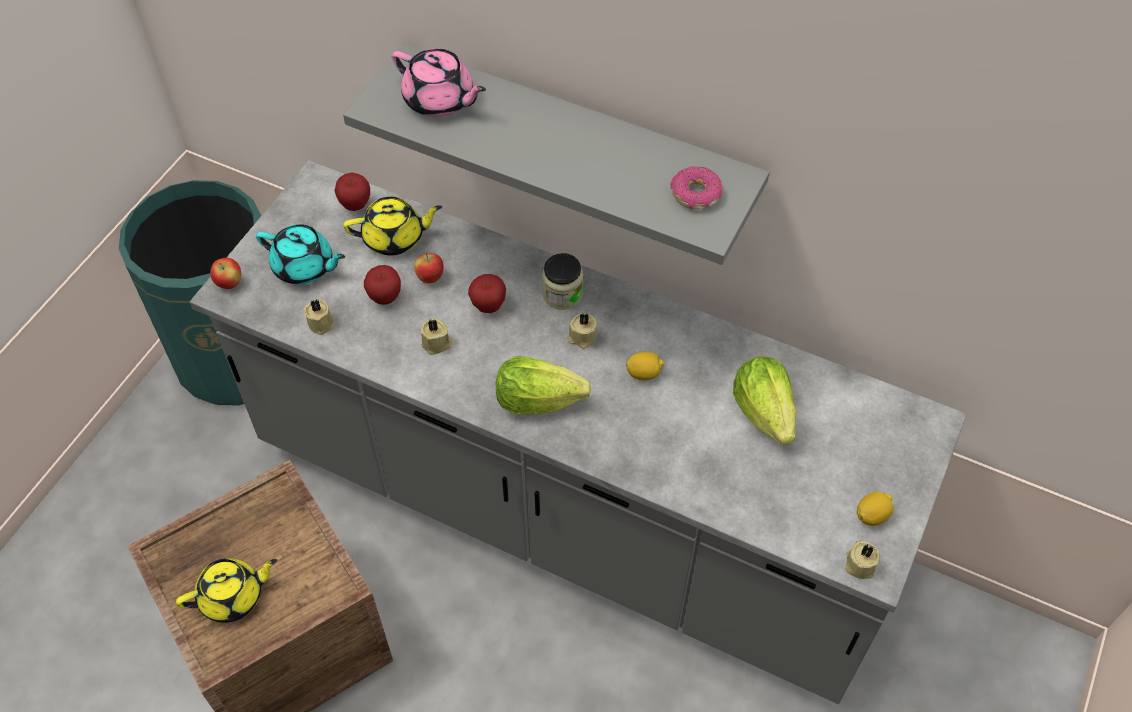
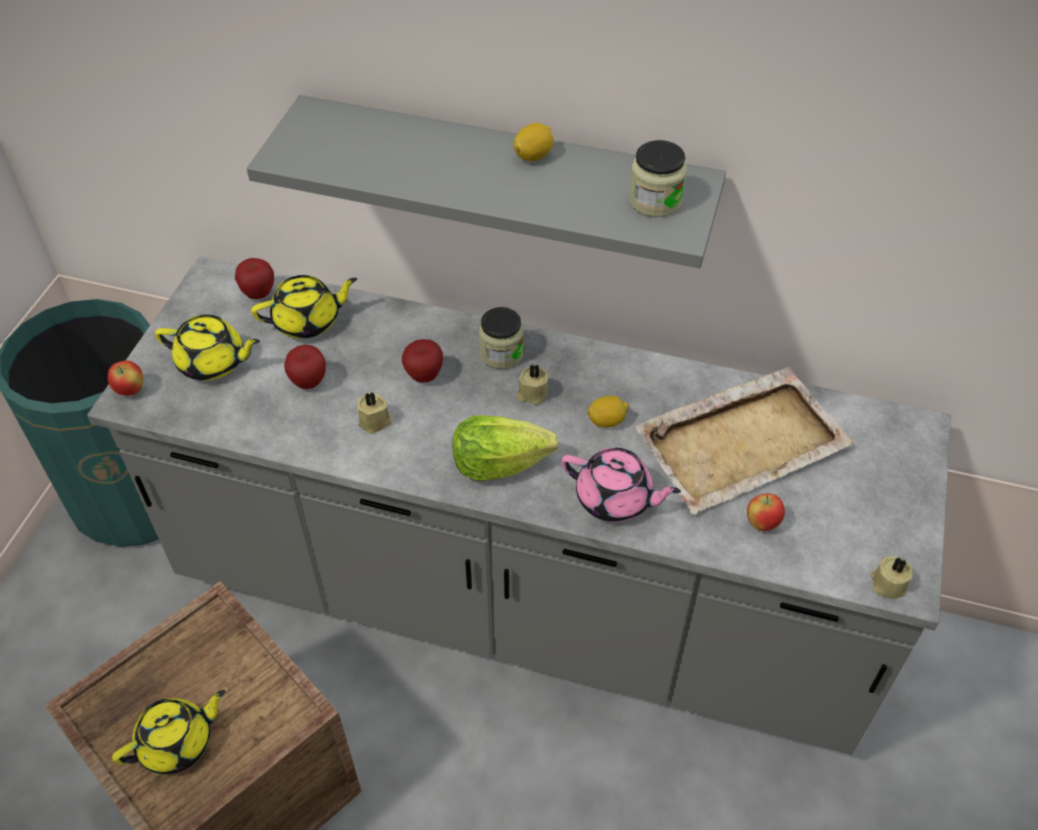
camera: 10 degrees left, 5 degrees down
turquoise teapot [256,224,345,284] -> yellow teapot [155,315,260,381]
beige candle [303,299,334,335] -> none
pink teapot [392,48,486,117] -> pink teapot moved to [561,448,681,522]
apple [414,253,444,284] -> apple moved to [747,494,785,531]
donut [670,166,722,210] -> jar [629,140,687,217]
lettuce [733,357,797,445] -> beige tray [635,367,854,515]
lemon [857,491,894,526] -> lemon moved to [514,123,554,161]

